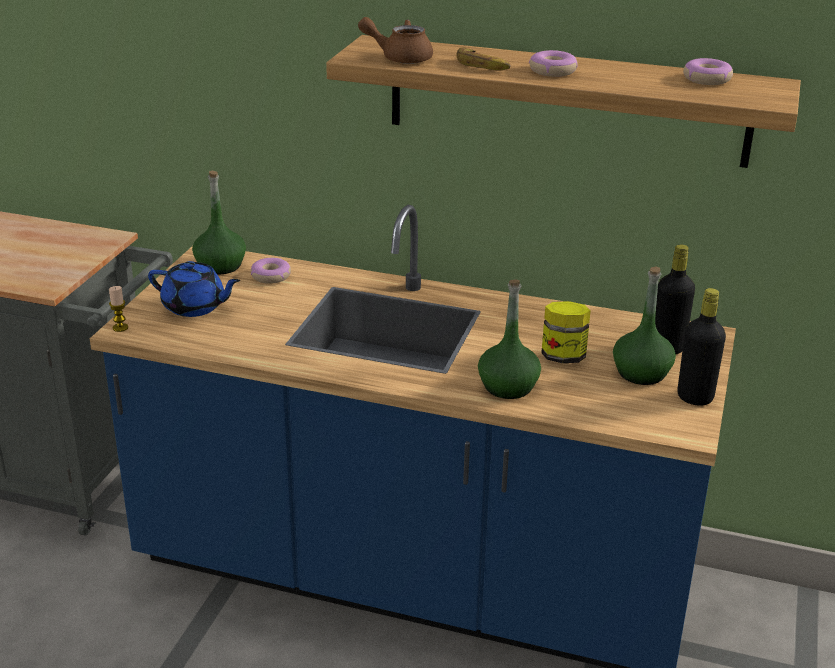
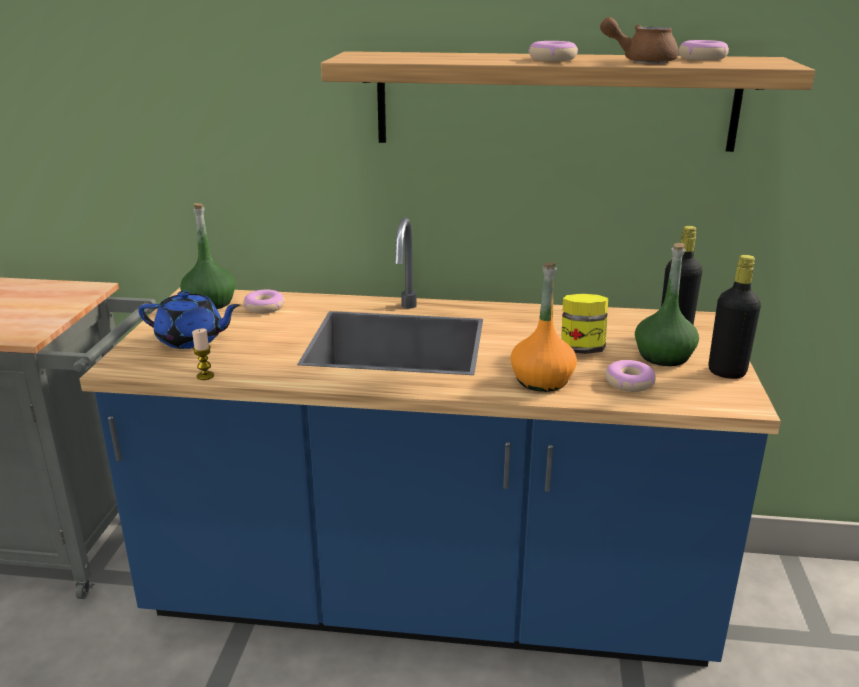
camera: 10 degrees left, 5 degrees down
candle [109,286,128,332] -> candle moved to [192,328,214,380]
brown teapot [358,17,433,64] -> brown teapot moved to [600,17,679,63]
banana [456,48,511,71] -> none
green bottle [478,279,541,399] -> orange bottle [510,262,577,392]
none -> donut [605,360,656,392]

